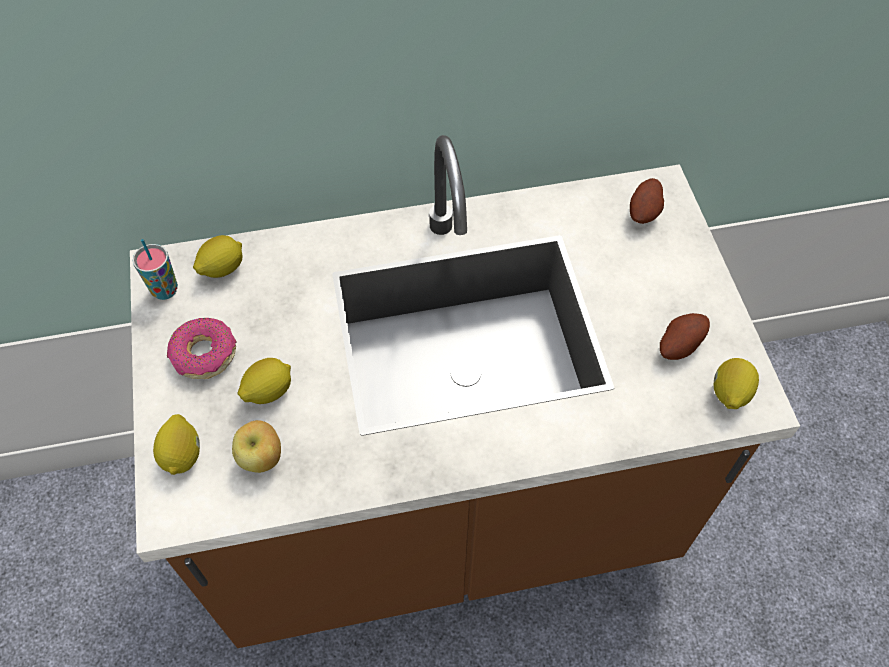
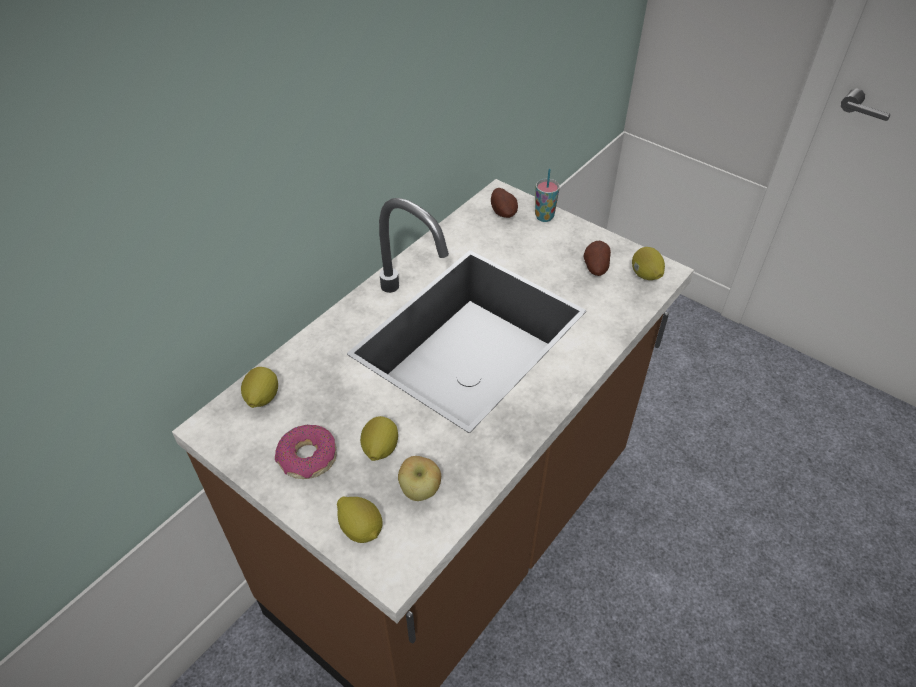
camera: 40 degrees left, 10 degrees down
cup [133,239,178,300] -> cup moved to [535,169,560,222]

